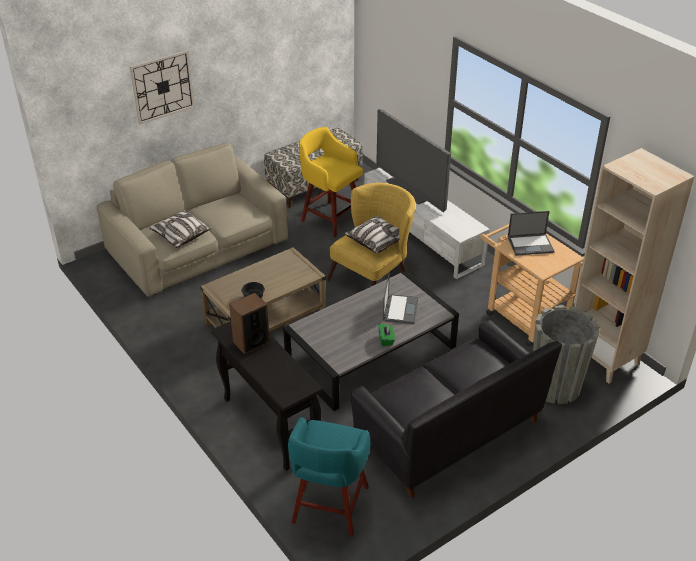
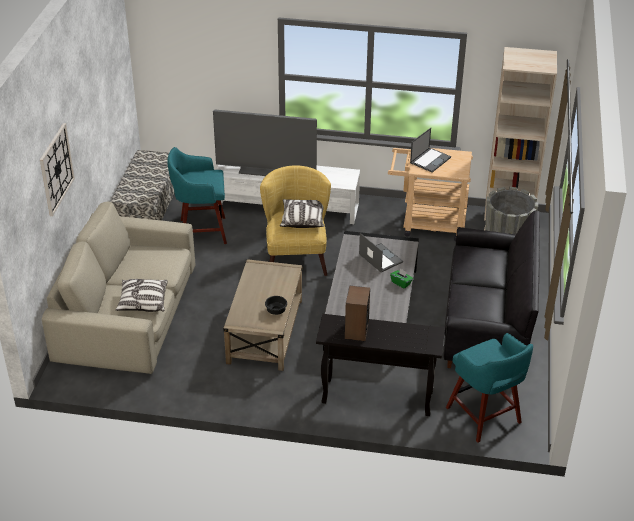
camera: 45 degrees left, 0 degrees up
yellow stool [299,127,363,238] -> turquoise stool [167,147,227,244]

